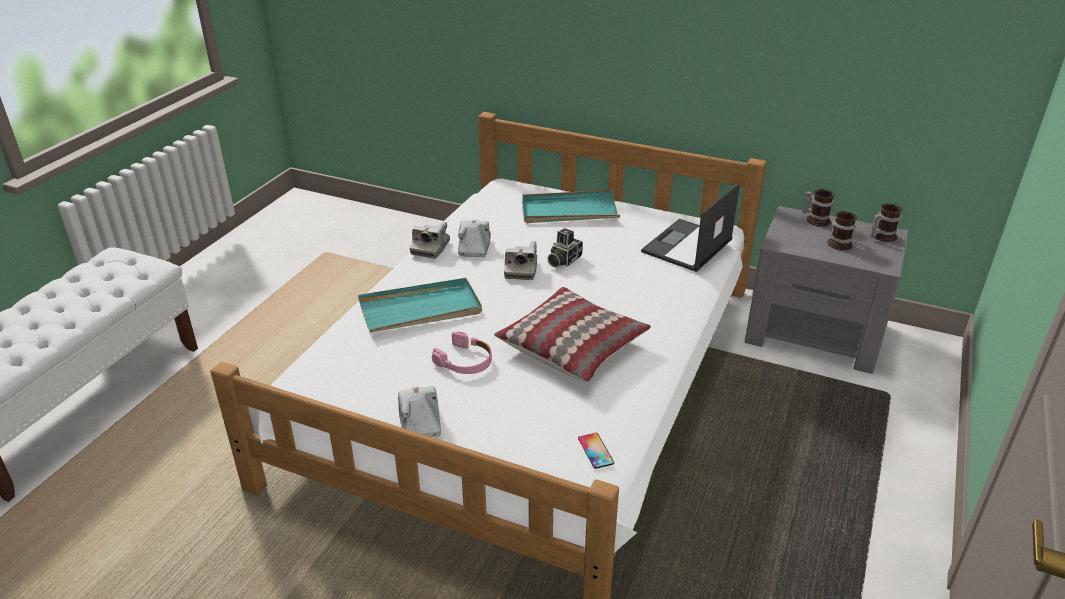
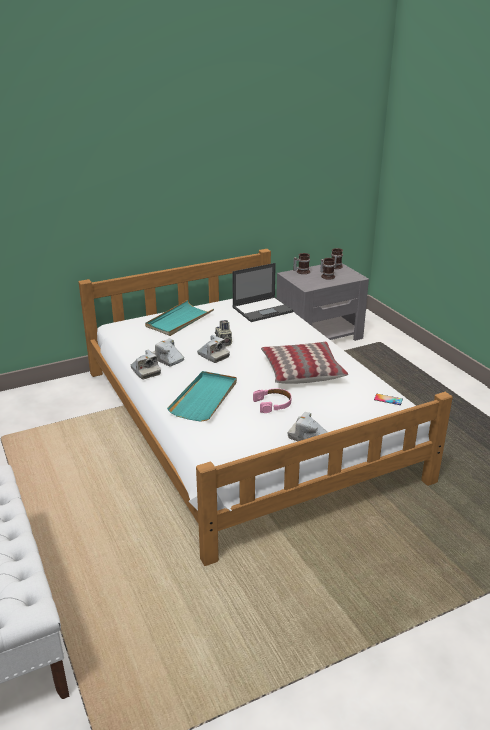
camera: 50 degrees left, 5 degrees down
laptop [641,183,740,272] -> laptop turned 105 degrees counterclockwise [232,263,294,322]

